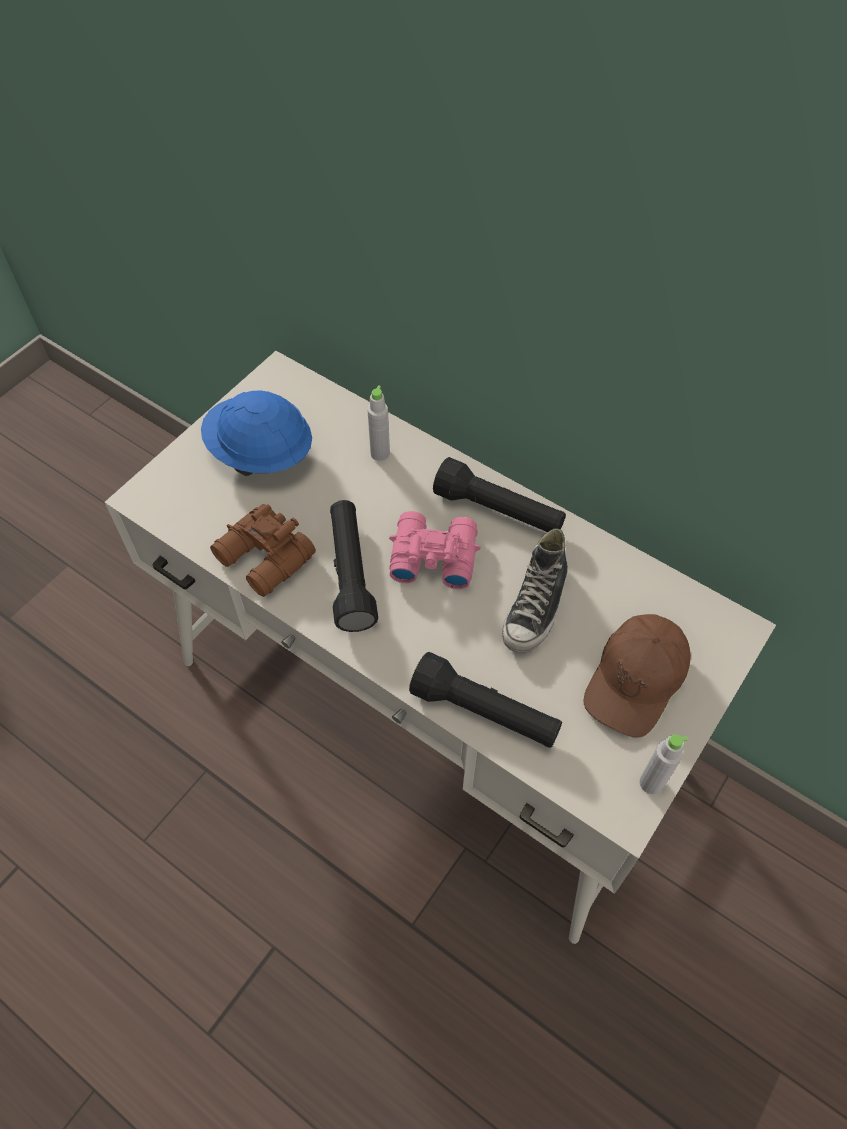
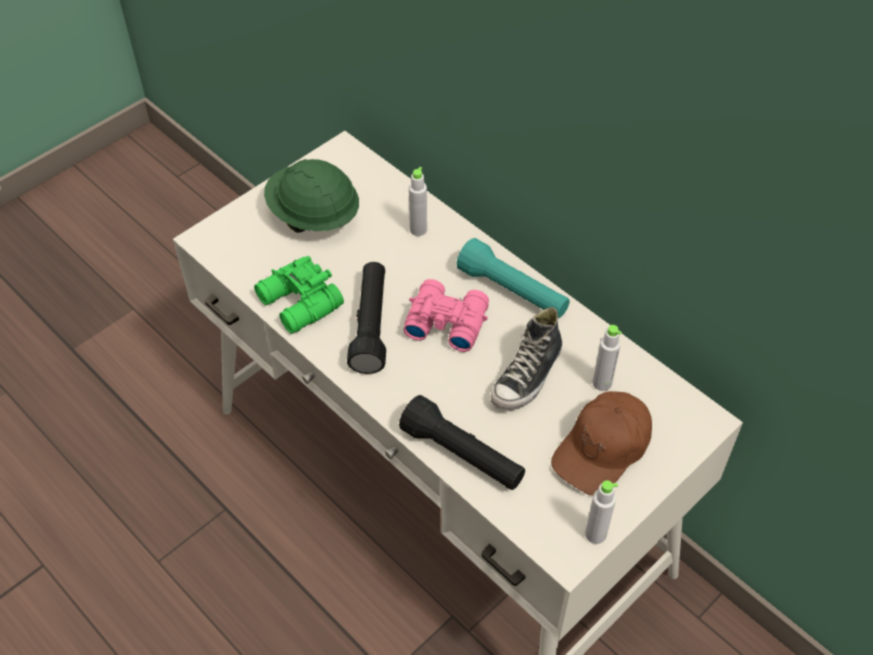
camera: 10 degrees right, 5 degrees down
blue hard hat [201,390,312,476] -> green hard hat [264,159,359,233]
brown binoculars [210,504,316,597] -> green binoculars [254,256,344,334]
black flashlight [433,457,566,532] -> turquoise flashlight [457,238,570,318]
none -> grey bottle [592,325,622,391]

